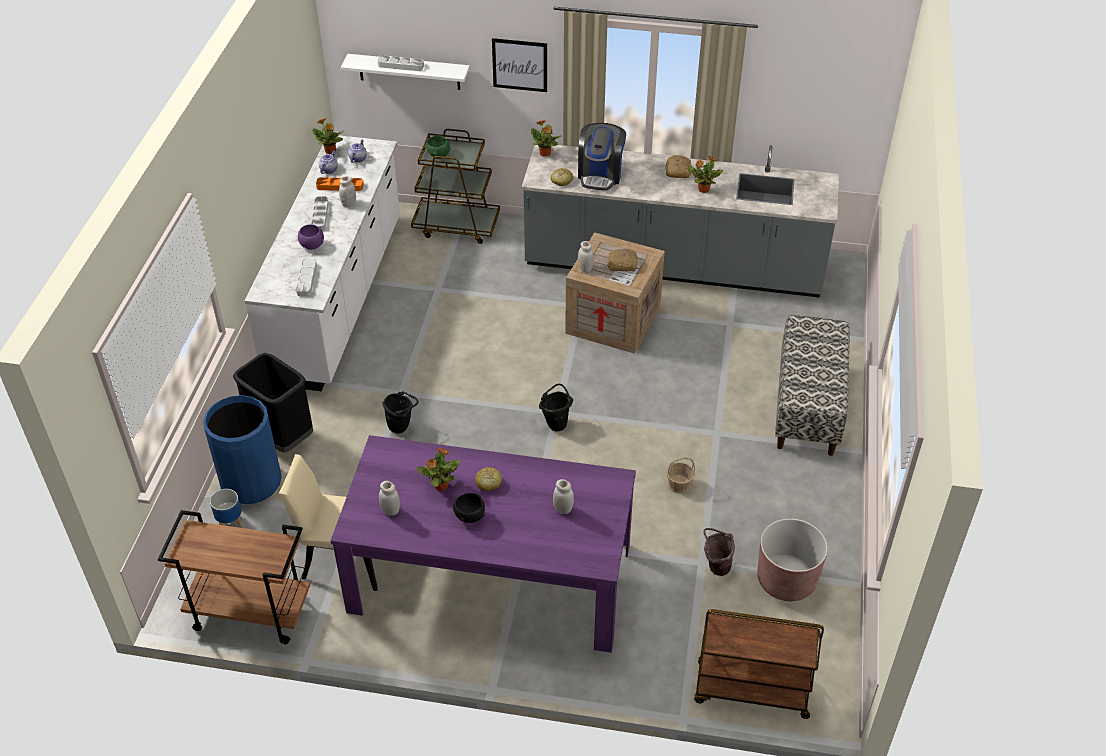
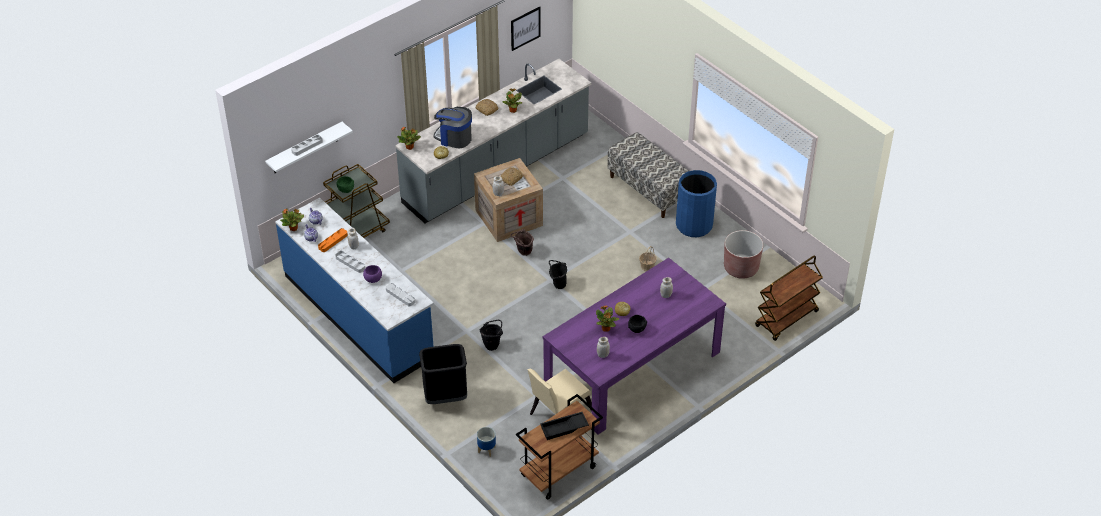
camera: 50 degrees left, 0 degrees up
blue trash can [203,395,282,504] -> blue trash can moved to [676,170,717,237]
white counter [244,135,400,391] -> blue counter [275,198,434,383]
picture [492,38,547,92] -> picture moved to [511,6,541,51]
coffee machine [578,123,626,190] -> coffee machine turned 150 degrees clockwise [434,107,472,148]
brown bucket [703,528,735,576] -> brown bucket moved to [510,229,534,256]
none -> black tray [540,412,589,440]

